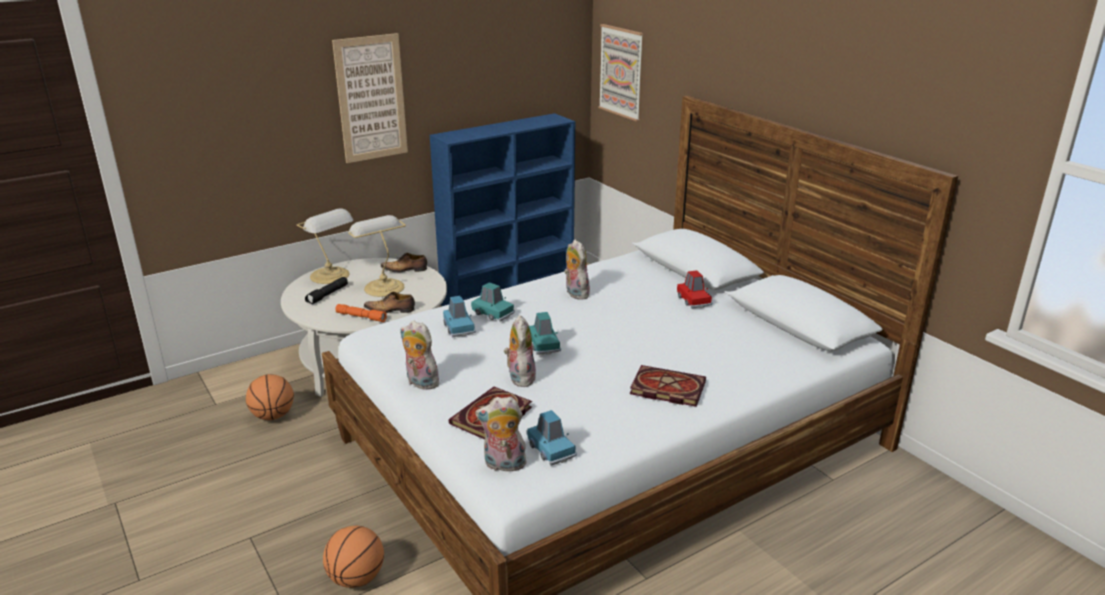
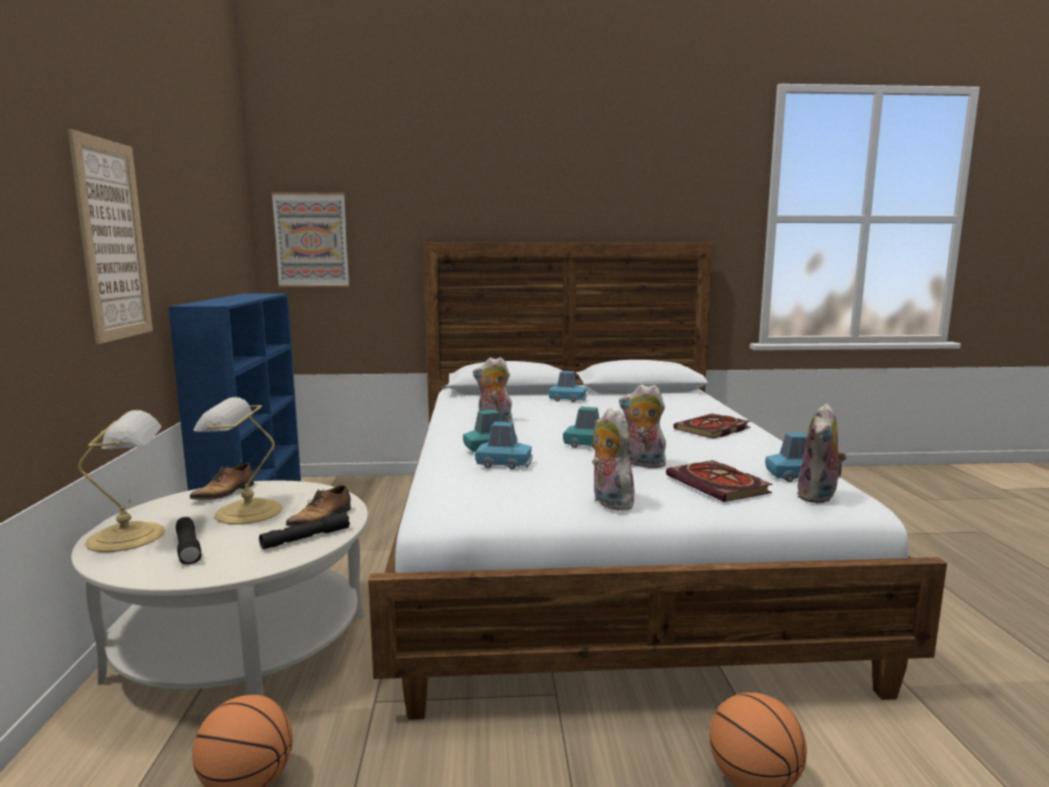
camera: 60 degrees left, 15 degrees down
orange flashlight [335,304,387,322] -> black flashlight [259,512,350,549]
plush toy [400,320,439,390] -> plush toy turned 90 degrees clockwise [592,408,636,510]
red toy car [677,270,712,309] -> blue toy car [548,371,587,402]

